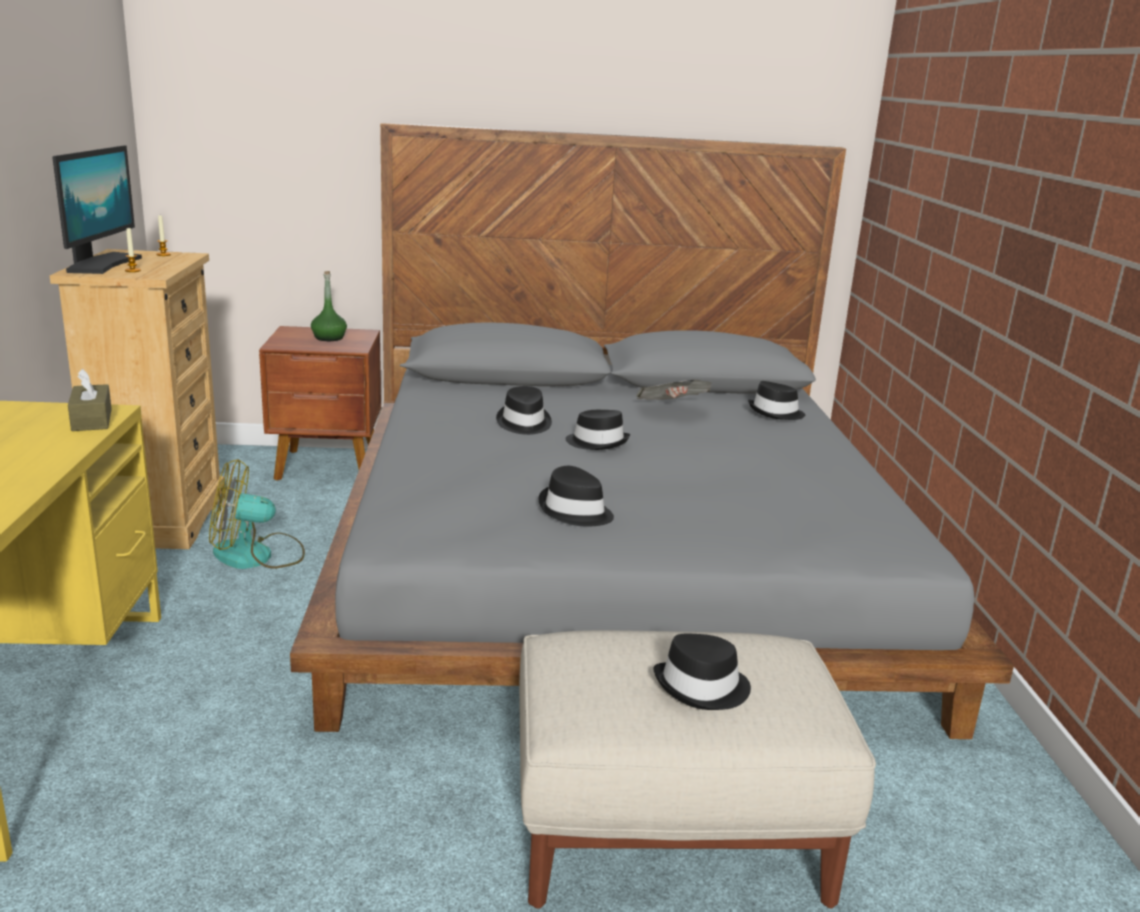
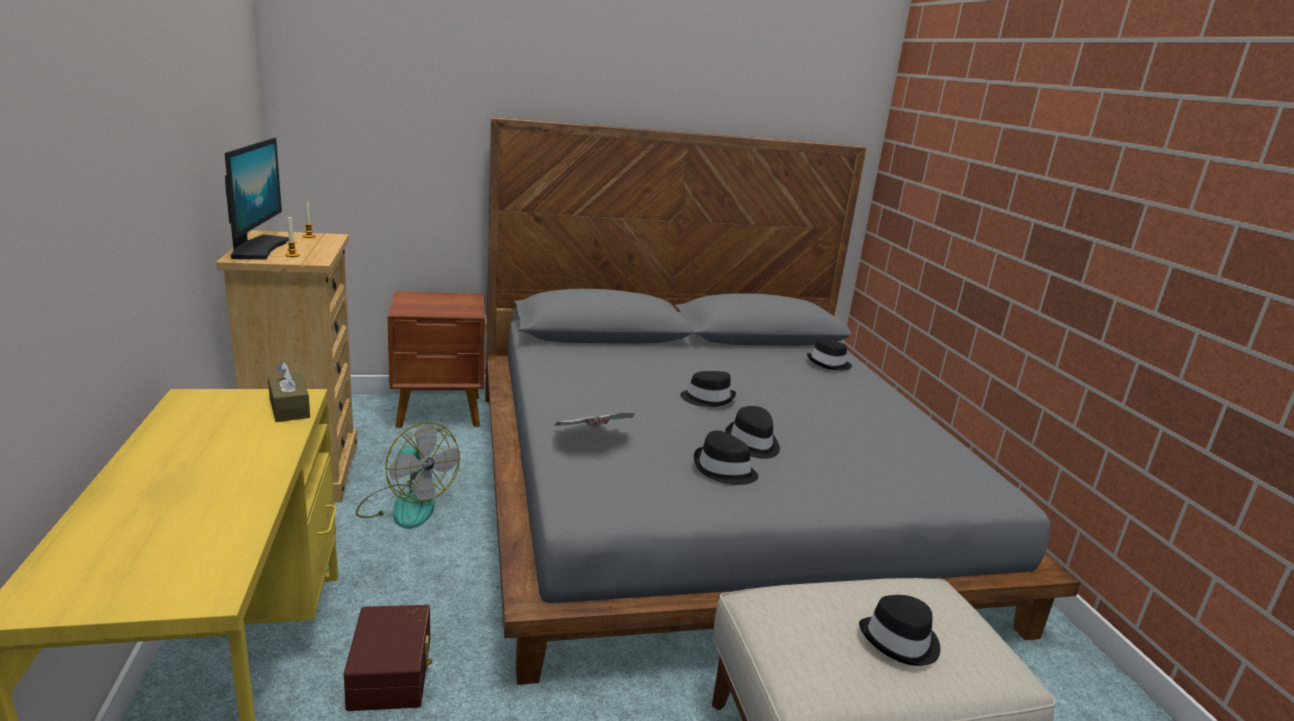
camera: 10 degrees left, 0 degrees up
fan [209,459,305,569] -> fan turned 120 degrees counterclockwise [356,422,460,529]
green bottle [311,271,347,341] -> none
black hat [496,386,552,435] -> black hat moved to [725,406,780,459]
newspaper [636,380,712,400] -> newspaper moved to [554,413,635,428]
none -> brown storage box [344,605,432,711]

